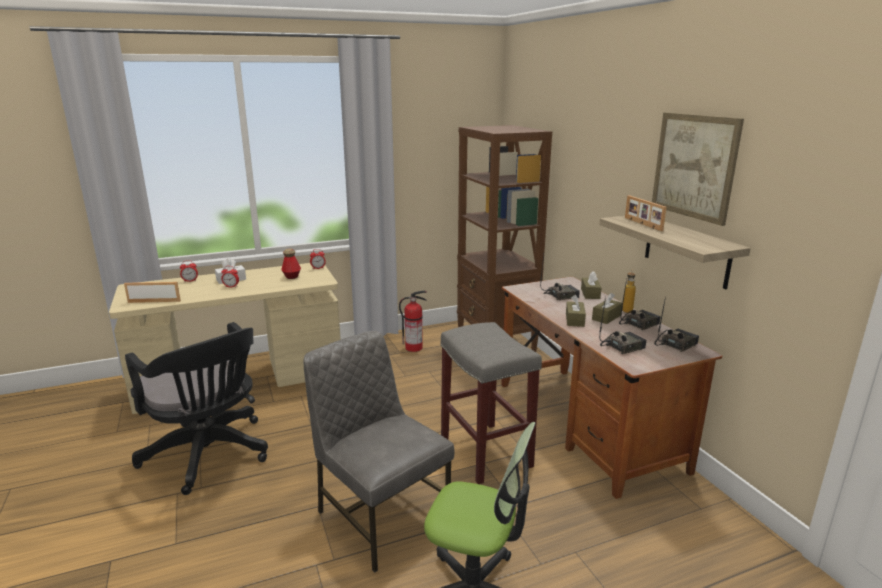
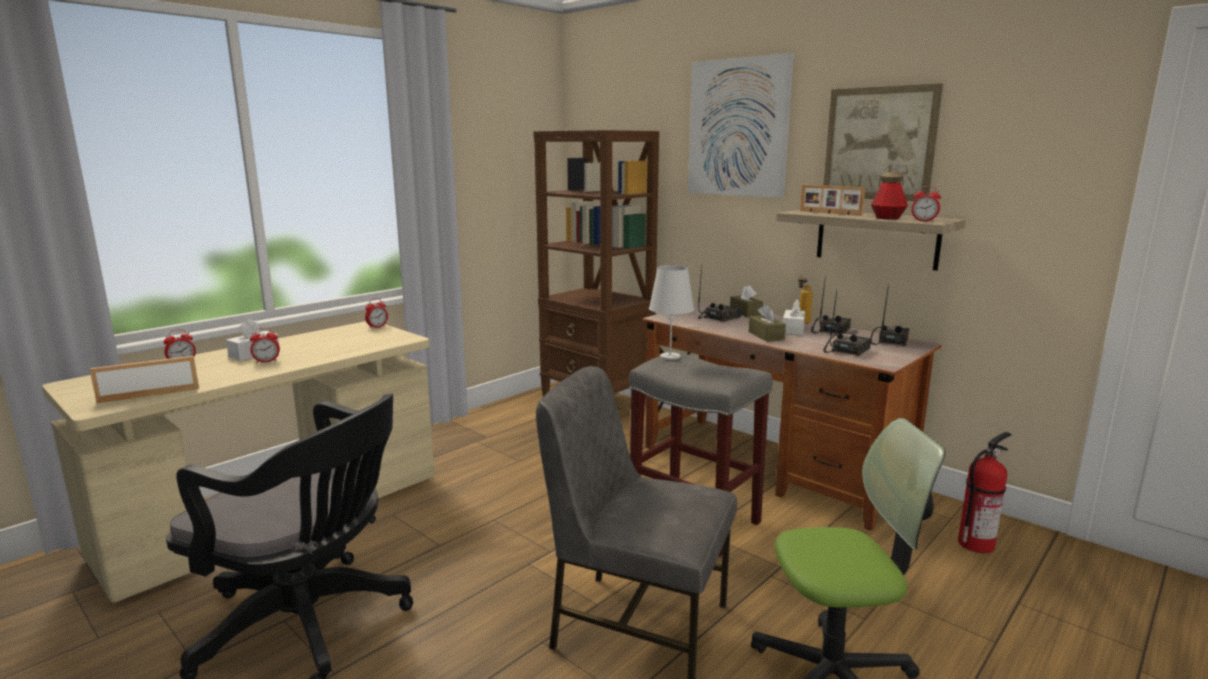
camera: 25 degrees left, 5 degrees down
bottle [281,249,301,279] -> bottle moved to [871,172,908,220]
fire extinguisher [399,291,427,352] -> fire extinguisher moved to [958,432,1012,553]
brown tissue box [592,293,622,324] -> white tissue box [783,299,805,335]
none -> white table lamp [649,265,694,360]
none -> picture [688,53,794,198]
none -> alarm clock [911,186,941,222]

